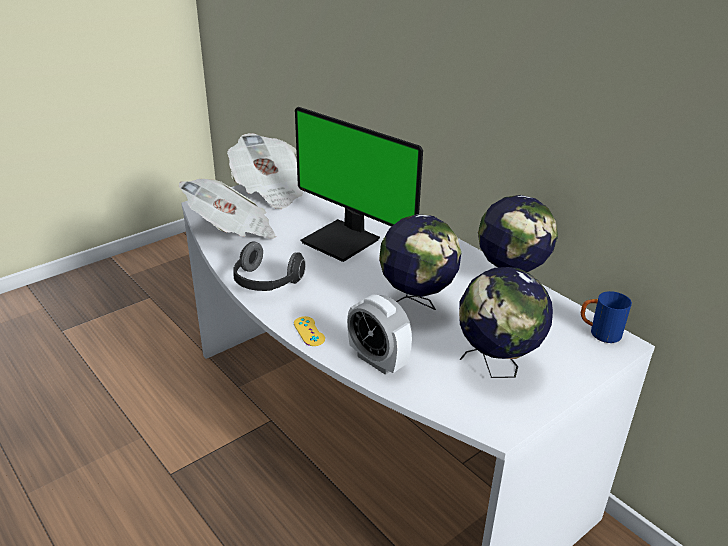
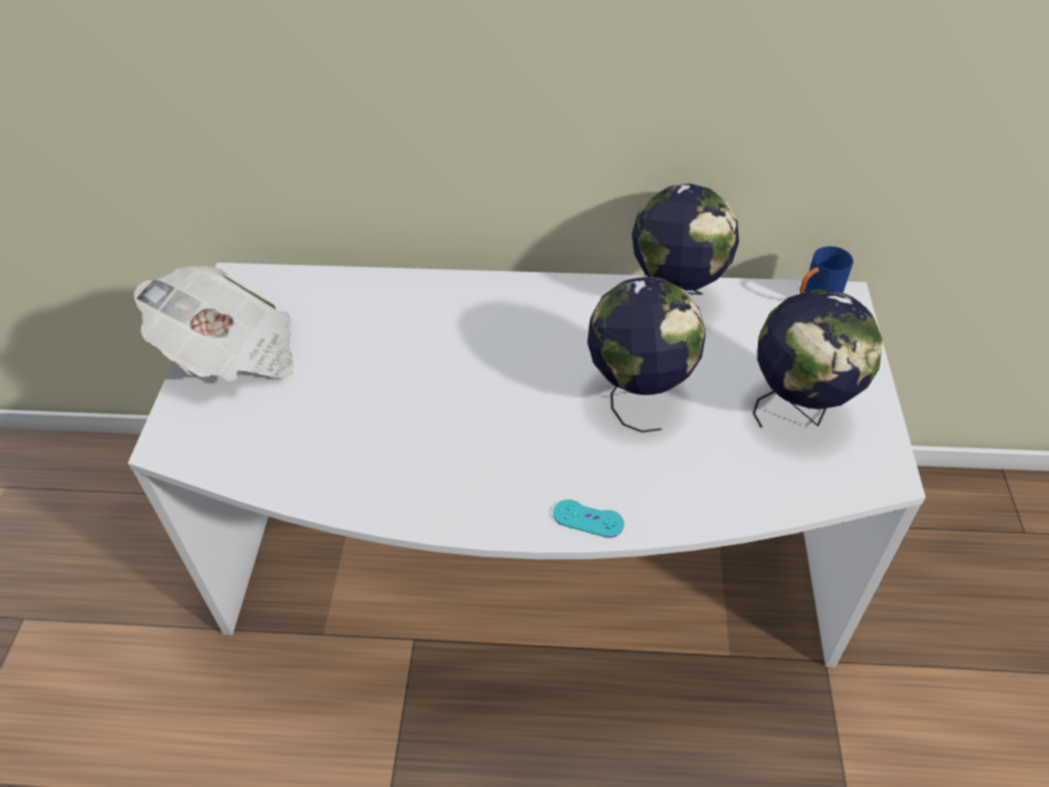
camera: 45 degrees left, 15 degrees up
newspaper [179,179,276,238] -> none
headphones [233,241,306,291] -> none
yellow game controller [294,316,325,346] -> turquoise game controller [553,499,624,538]
monitor [295,107,423,262] -> none
alarm clock [347,294,412,375] -> none

